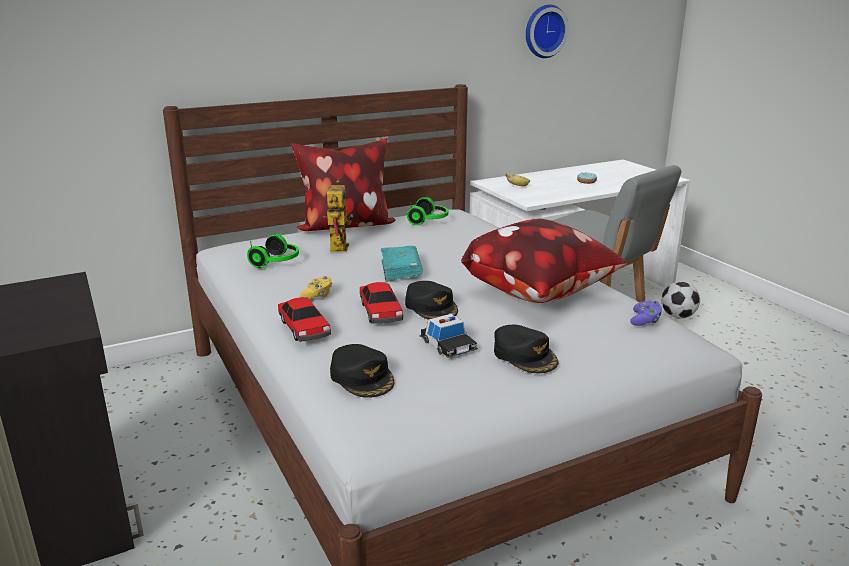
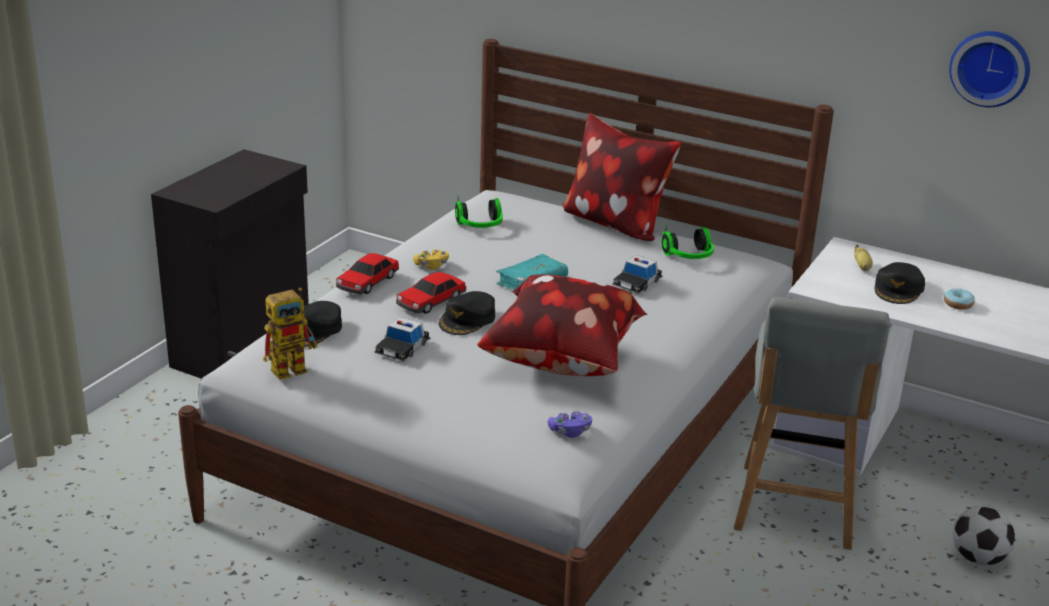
camera: 55 degrees right, 5 degrees up
toy robot [323,180,353,252] -> toy robot moved to [263,287,317,380]
black cap [494,325,559,373] -> black cap moved to [875,262,925,304]
none -> toy car [612,255,663,293]

